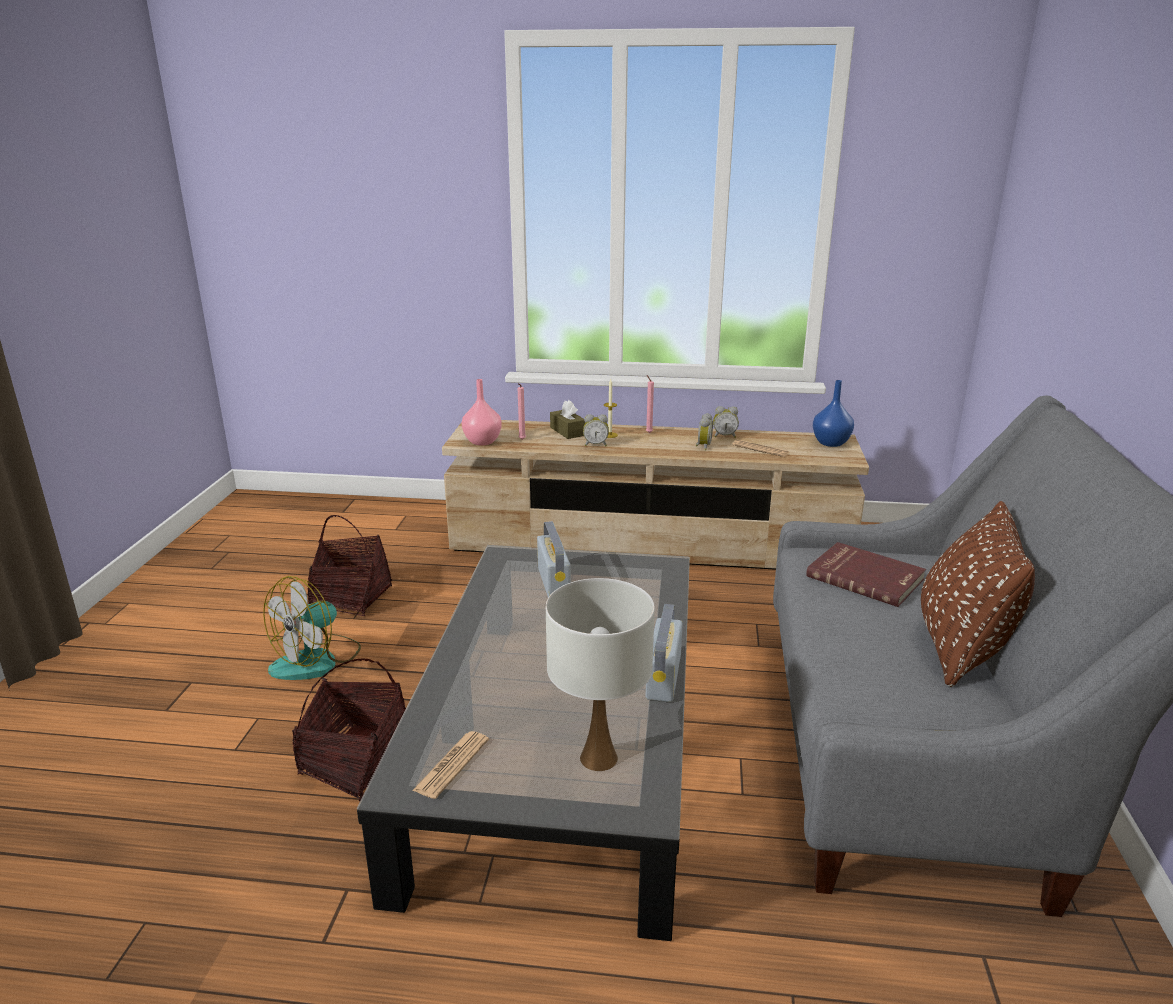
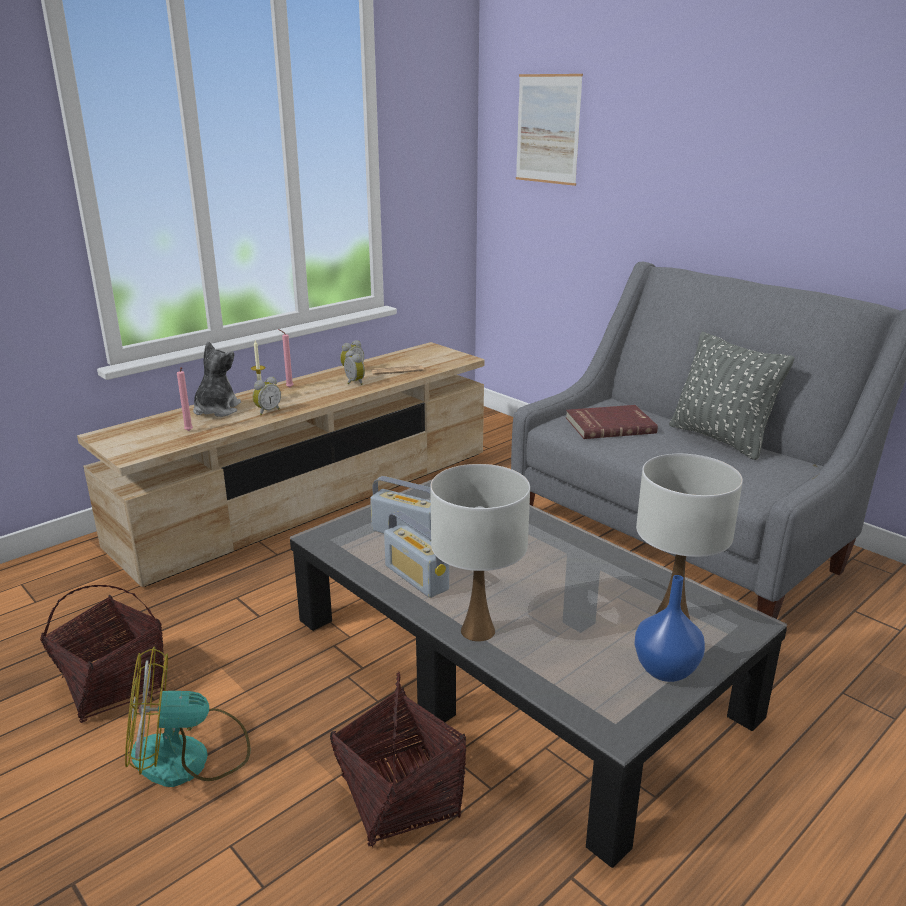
camera: 50 degrees left, 0 degrees up
fan [263,576,361,680] -> fan turned 90 degrees clockwise [125,647,250,787]
newspaper [412,731,489,799] -> none
pink vase [462,379,502,445] -> none
brown tissue box [550,400,585,439] -> plush toy [193,341,241,417]
radio [645,604,683,702] -> radio moved to [384,511,449,598]
blue vase [813,380,854,447] -> blue vase moved to [634,575,705,682]
brown pillow [921,501,1035,687] -> grey pillow [669,332,795,460]
none -> white table lamp [431,464,530,642]
none -> picture [516,74,583,186]

